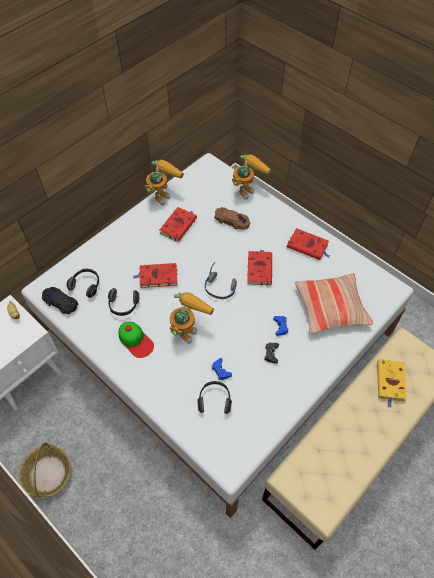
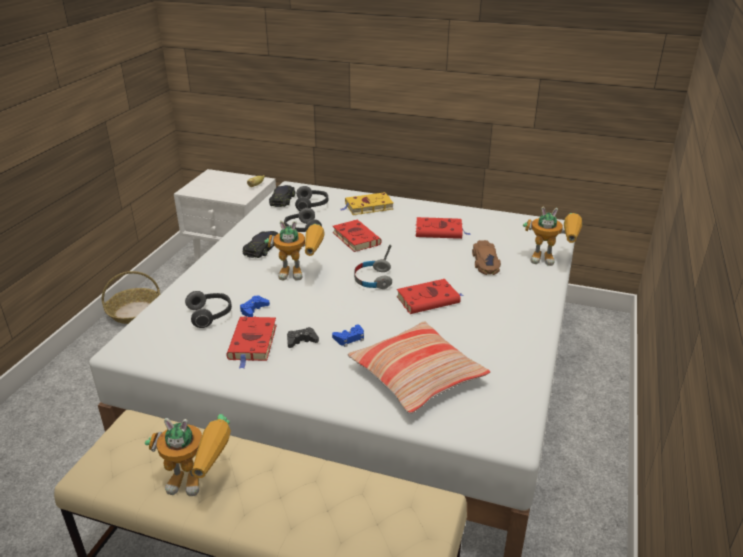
camera: 65 degrees right, 25 degrees down
cap [118,322,154,358] -> black toy car [243,231,278,258]
toy robot [145,160,184,205] -> toy robot moved to [145,414,231,496]
red book [287,228,330,260] -> red book moved to [226,316,277,369]
yellow book [377,359,407,408] -> yellow book moved to [340,192,393,215]

